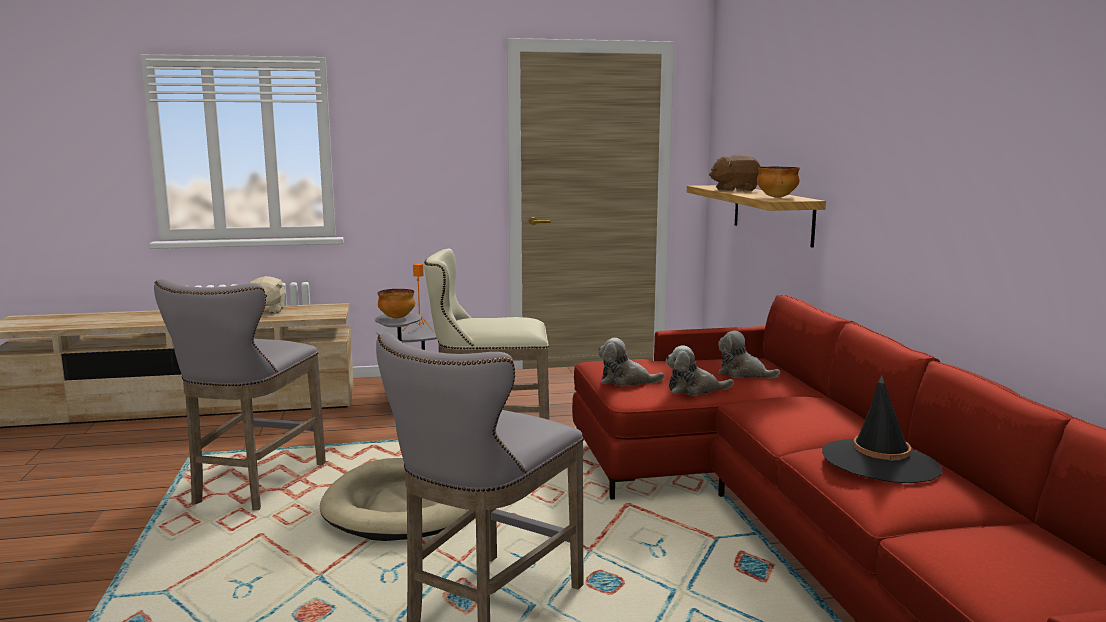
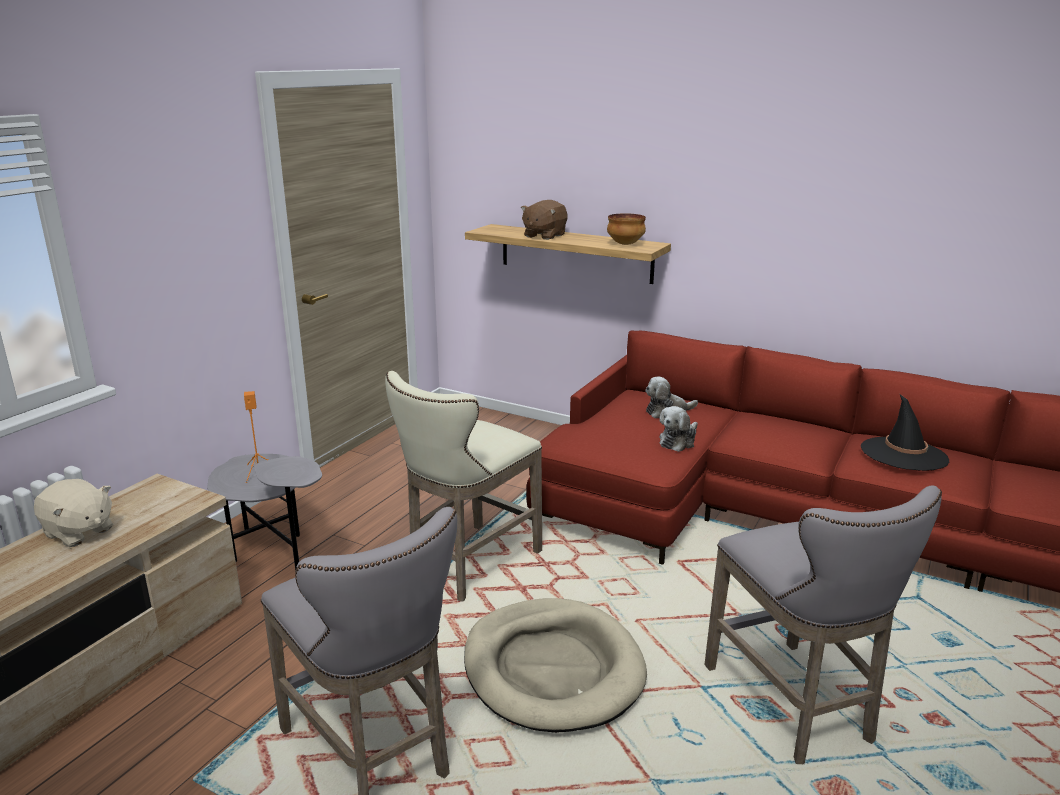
camera: 50 degrees left, 10 degrees up
bowl [378,289,415,318] -> none
plush toy [598,338,665,386] -> none

